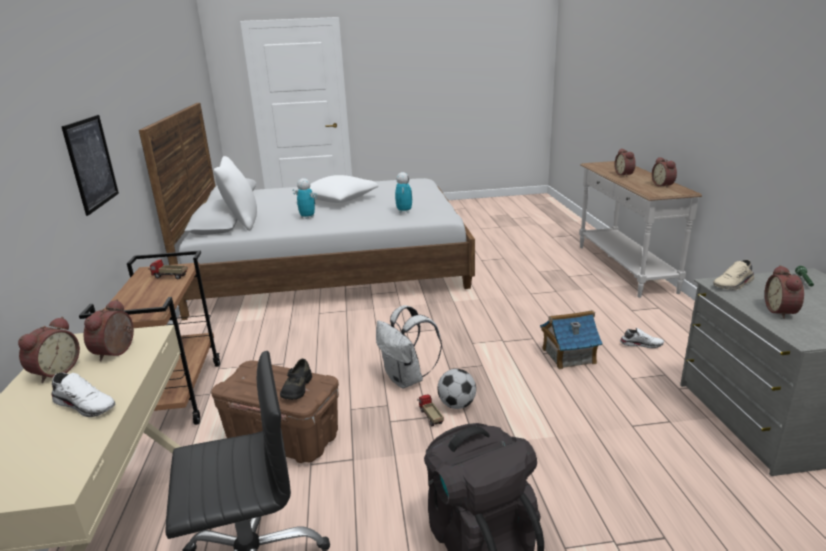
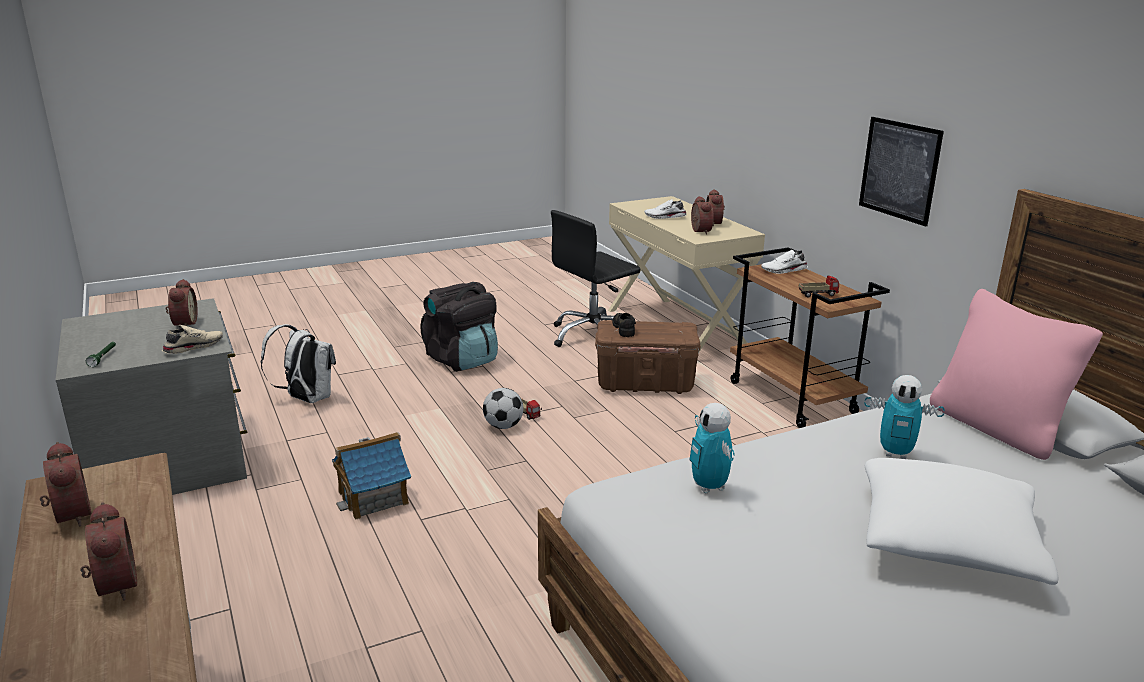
camera: 160 degrees right, 0 degrees up
white pillow [214,156,257,231] -> pink pillow [930,289,1103,460]
white backpack [376,305,442,389] -> white backpack moved to [261,324,336,403]
white shoe [620,328,664,348] -> white shoe moved to [761,250,808,274]

